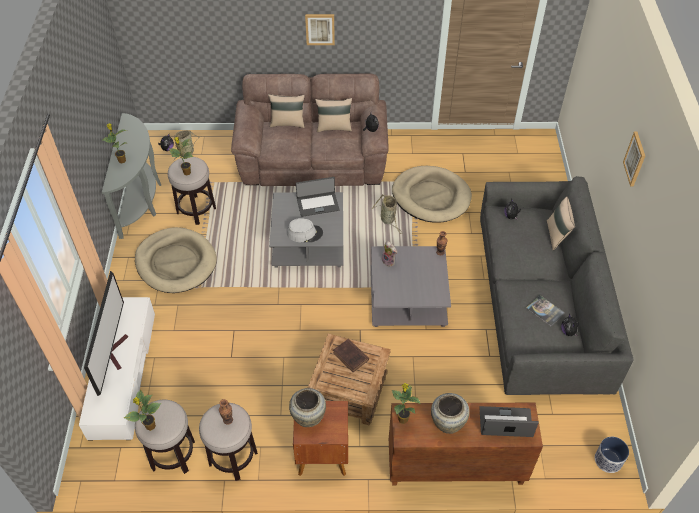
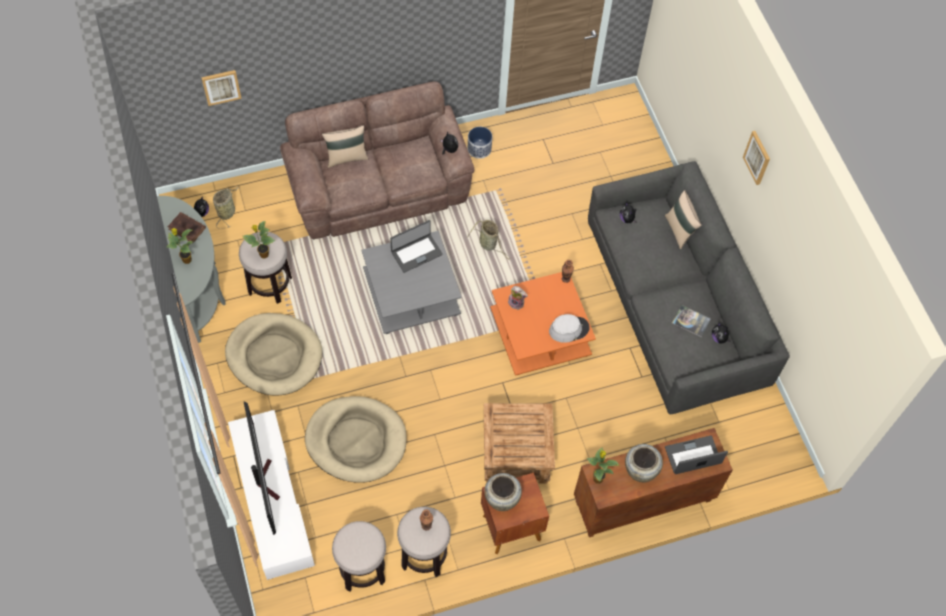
camera: 20 degrees left, 10 degrees up
potted plant [124,390,161,431] -> none
grey hat [287,218,323,243] -> grey hat moved to [549,314,590,343]
picture [305,14,335,45] -> picture moved to [201,70,242,106]
beige pillow [315,98,352,132] -> none
brown book [333,339,369,372] -> brown book moved to [168,212,206,243]
grey coffee table [371,246,451,327] -> orange coffee table [490,272,596,376]
beige dog bed [392,166,472,222] -> beige dog bed moved to [305,396,406,483]
planter [595,437,629,473] -> planter moved to [468,127,492,159]

